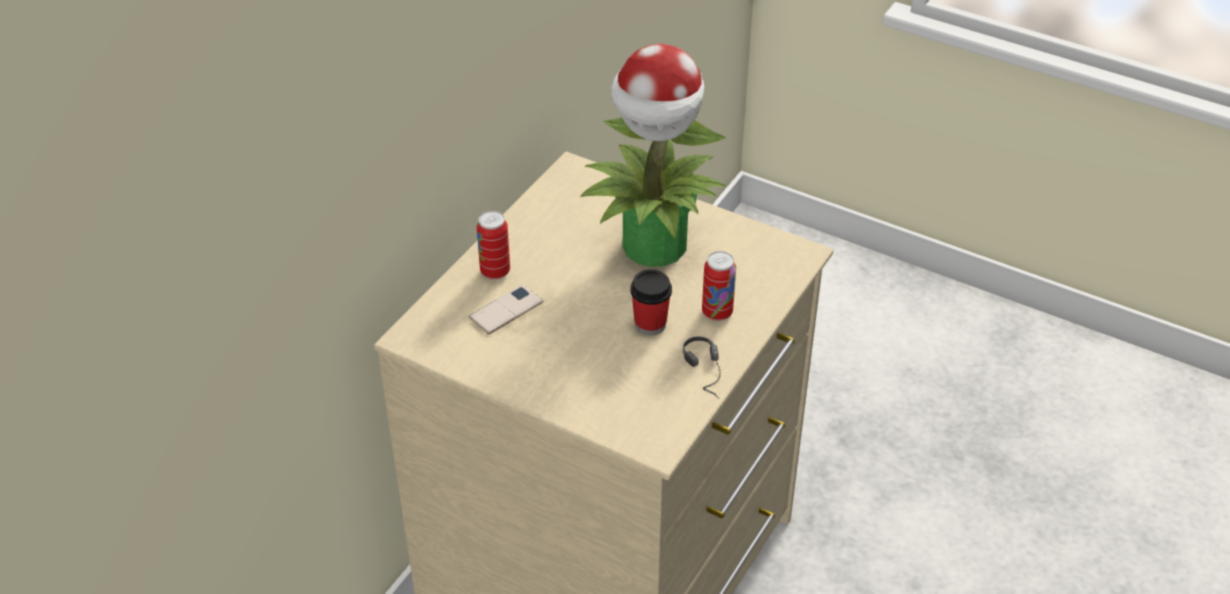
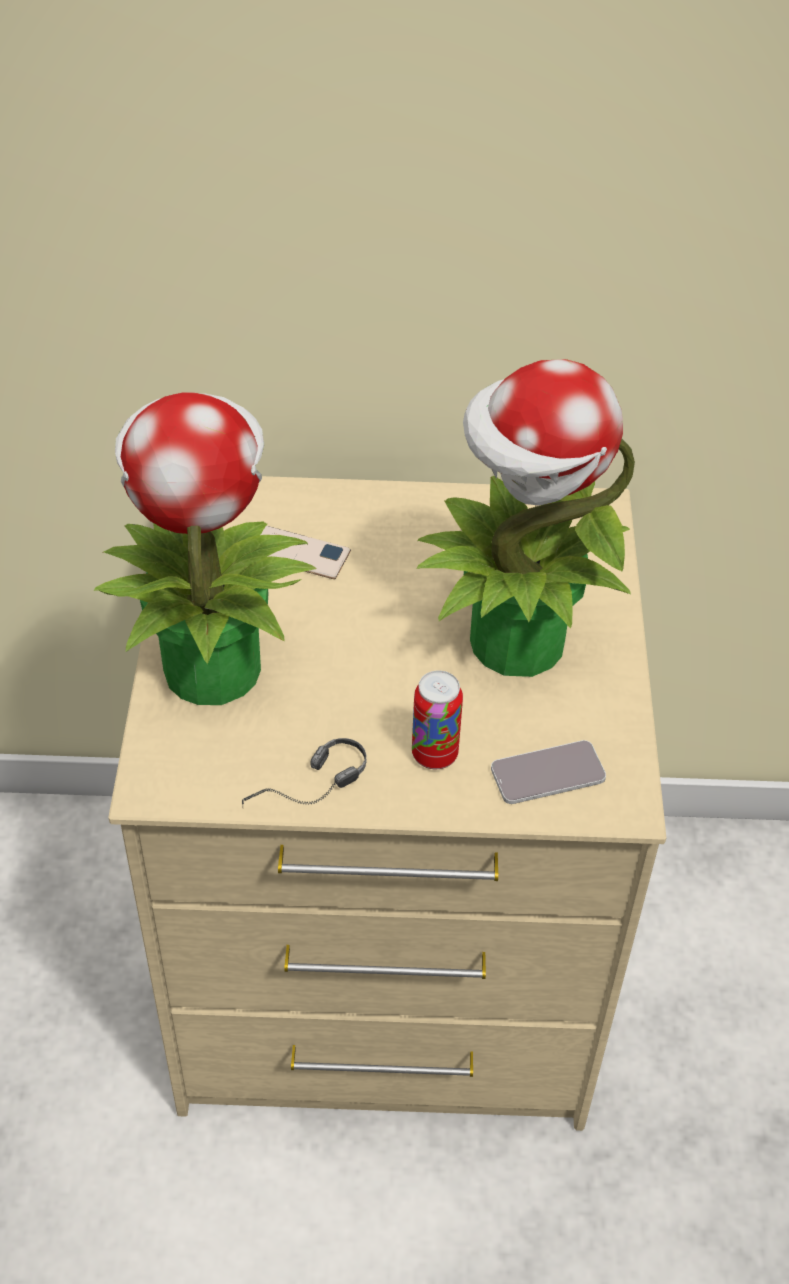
camera: 60 degrees right, 5 degrees up
can [477,211,510,279] -> none
cup [630,270,672,335] -> none
none -> potted plant [93,392,316,705]
none -> phone [491,740,606,804]

